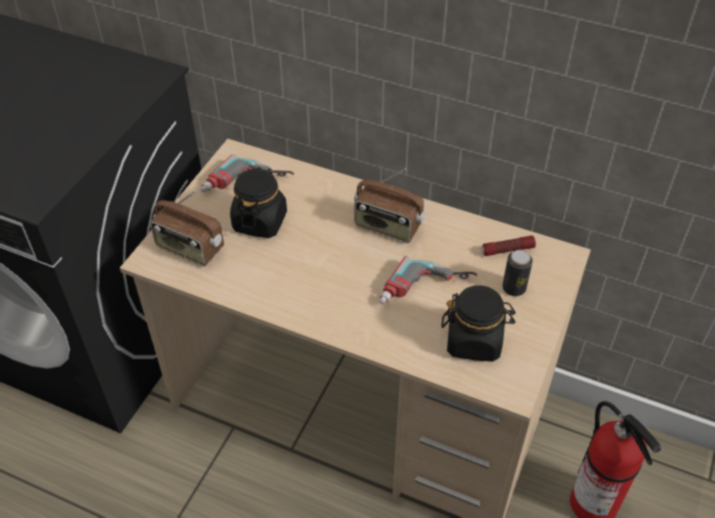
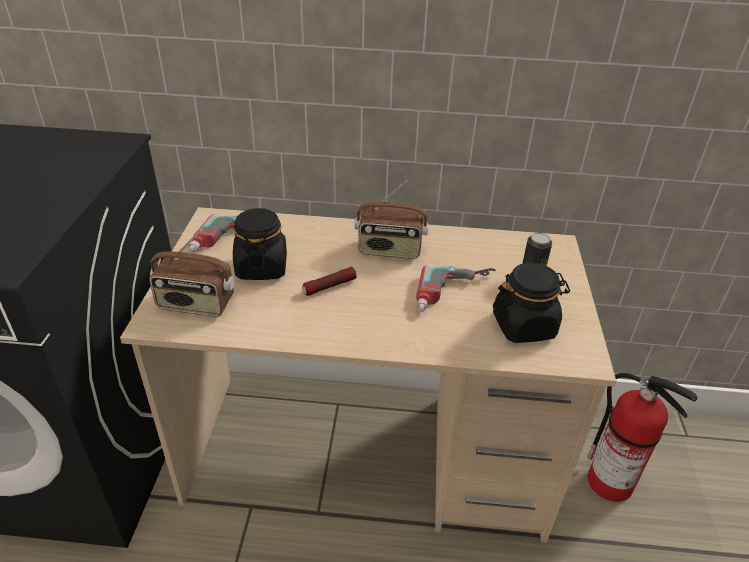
camera: 20 degrees left, 10 degrees down
flashlight [482,235,536,256] -> flashlight moved to [302,267,357,296]

